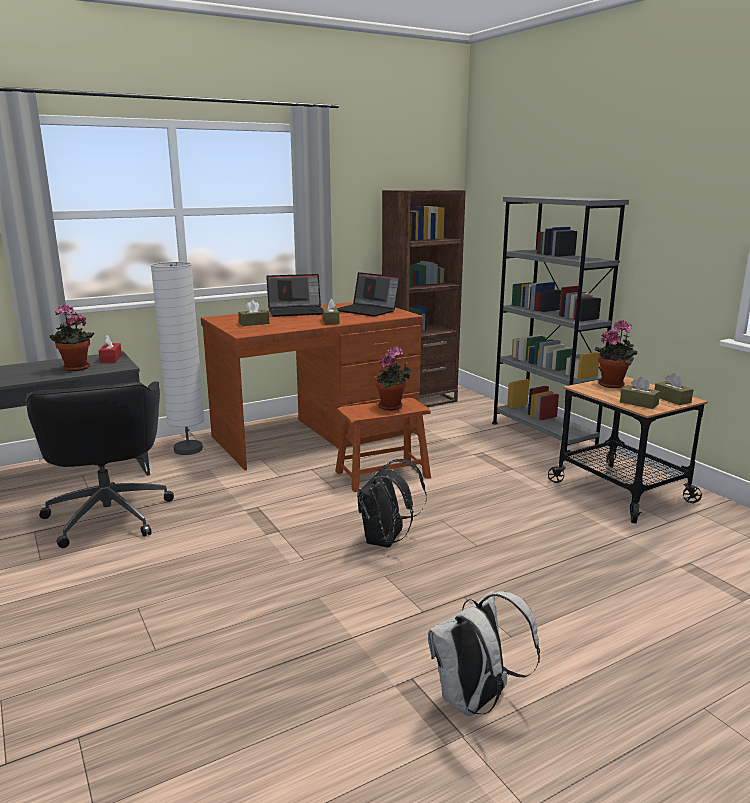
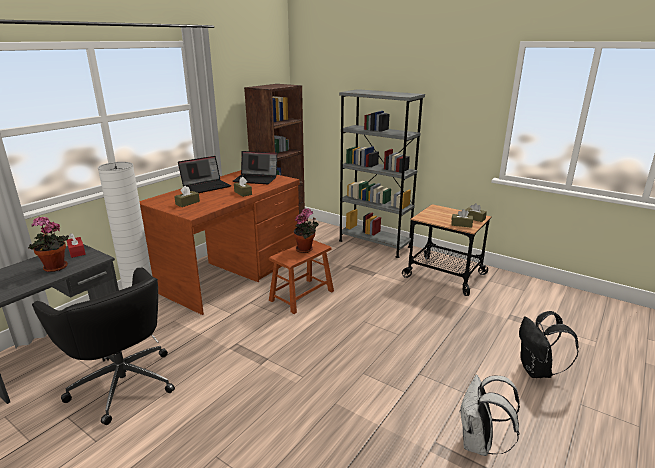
camera: 25 degrees left, 5 degrees up
black backpack [357,459,426,548] -> black backpack moved to [519,311,579,378]
potted plant [594,320,637,388] -> none

